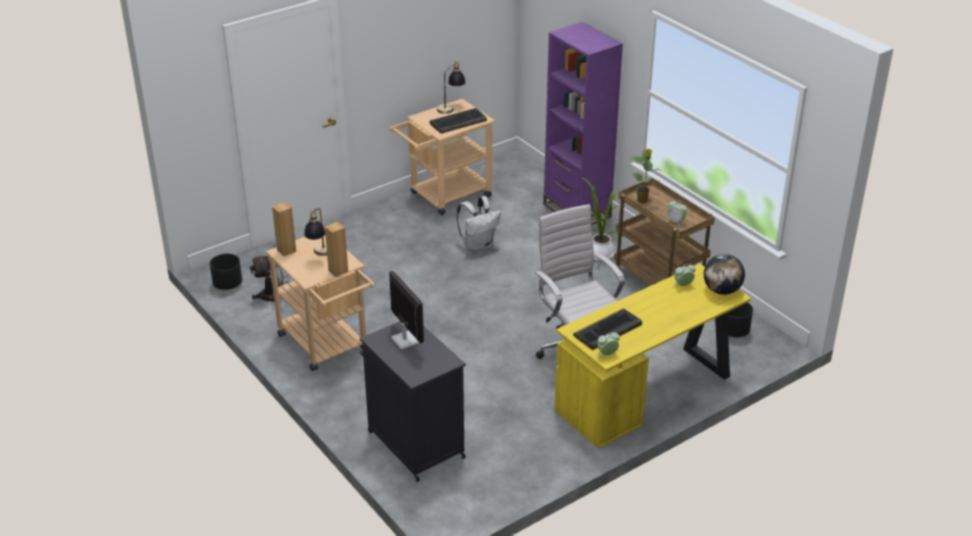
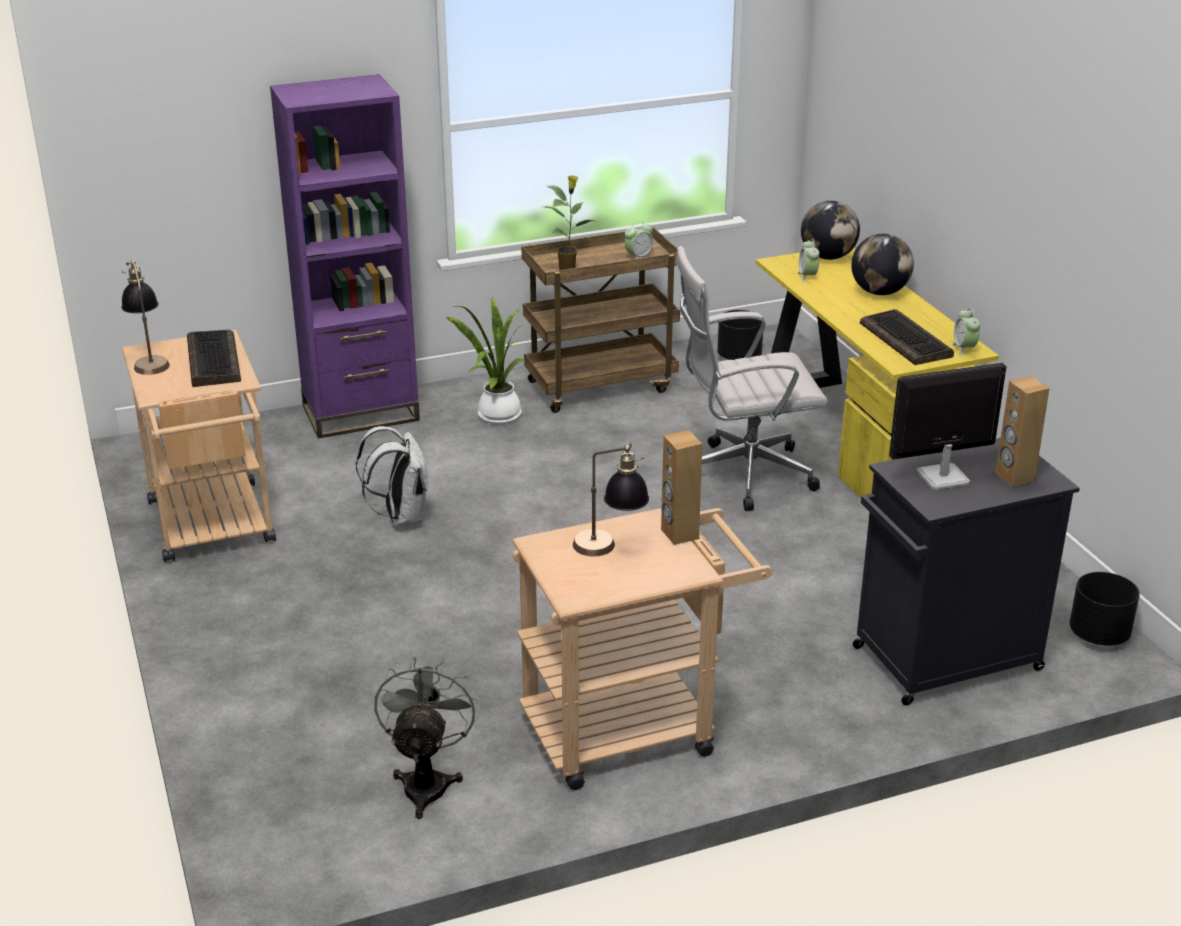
camera: 75 degrees left, 5 degrees down
black planter [210,254,242,290] -> black planter moved to [1070,572,1140,646]
brown speaker [272,202,296,256] -> brown speaker moved to [995,376,1050,487]
none -> globe [851,234,914,295]

